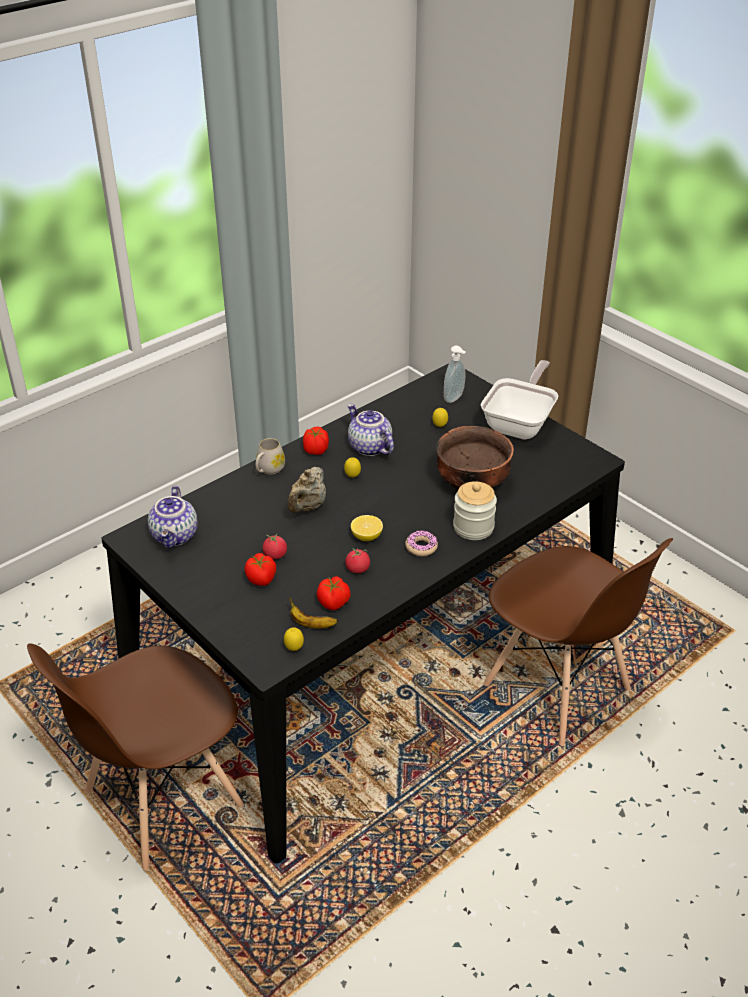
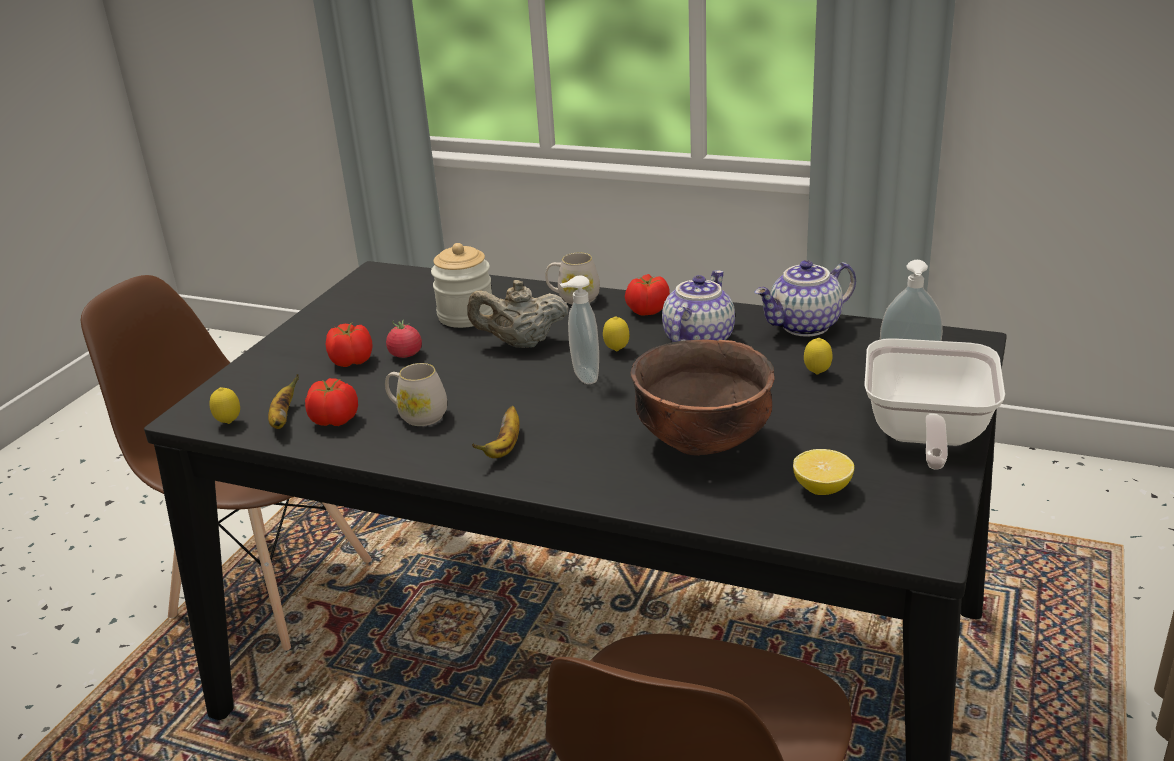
camera: 65 degrees right, 10 degrees down
teapot [148,486,198,548] -> teapot moved to [754,260,856,336]
tomato [345,548,370,573] -> white mug [385,363,447,426]
lemon [351,515,383,541] -> lemon moved to [793,449,854,495]
donut [405,531,438,556] -> banana [472,406,520,458]
jar [453,481,497,540] -> jar moved to [431,243,493,328]
frying pan [481,360,558,439] -> frying pan turned 105 degrees clockwise [864,338,1005,470]
none -> soap dispenser [560,276,599,384]

